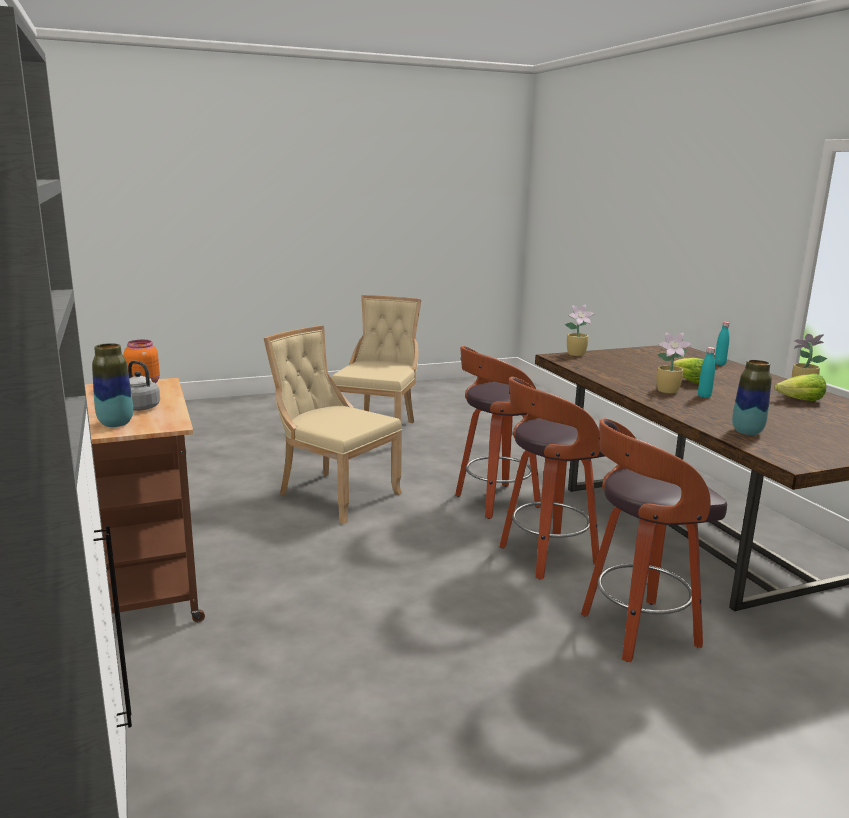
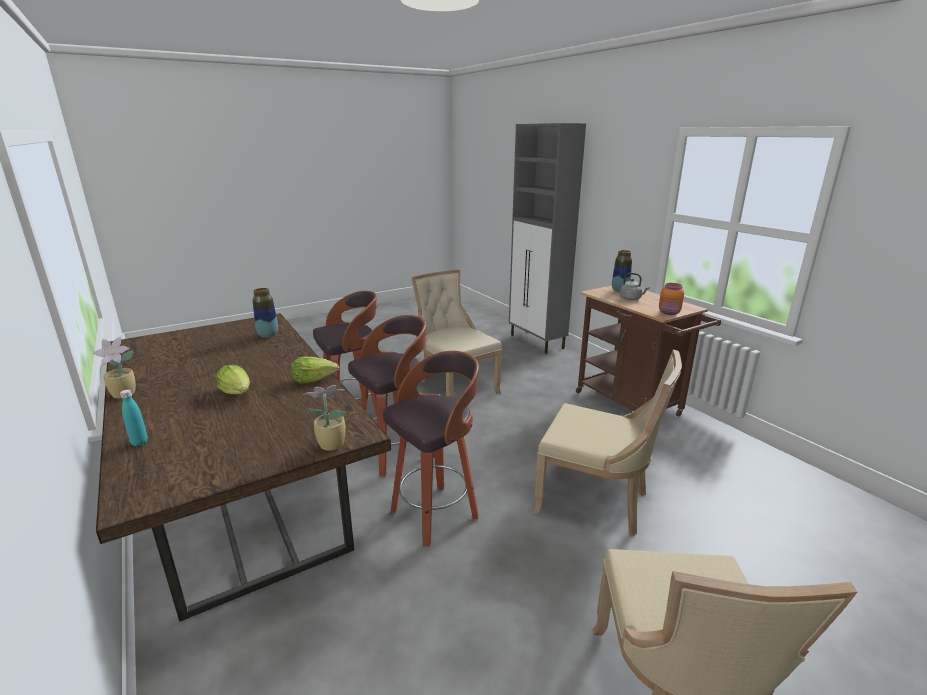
camera: 170 degrees right, 5 degrees up
potted plant [656,332,692,394] -> none
turquoise bottle [698,347,715,398] -> none
lettuce [774,374,826,401] -> lettuce moved to [291,357,339,384]
none -> beige chair [411,270,502,397]

